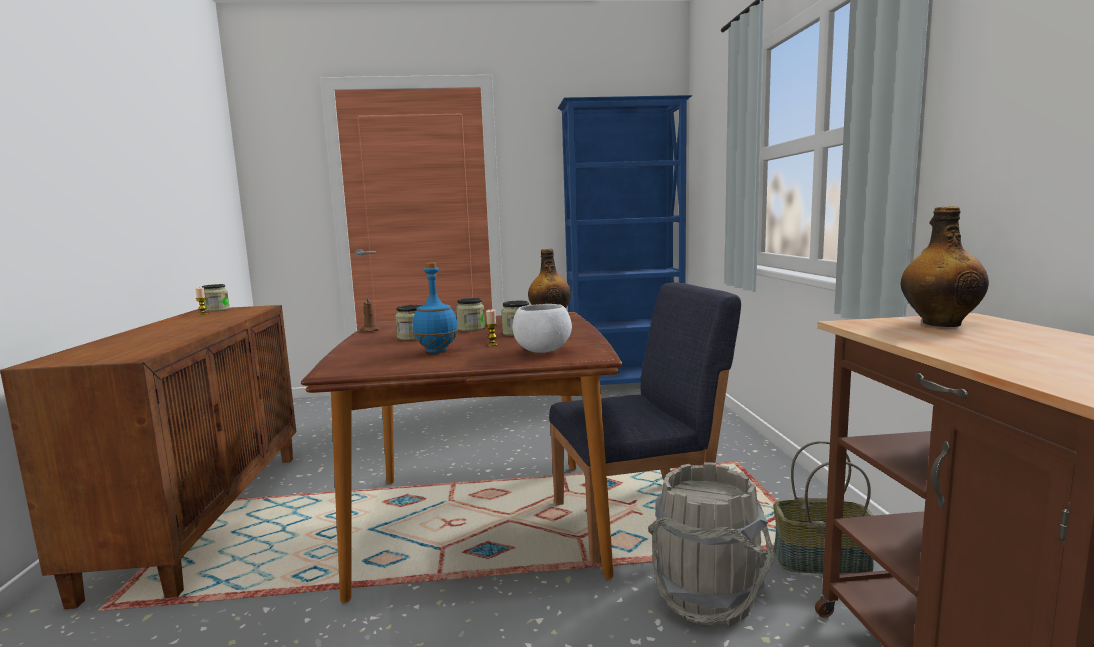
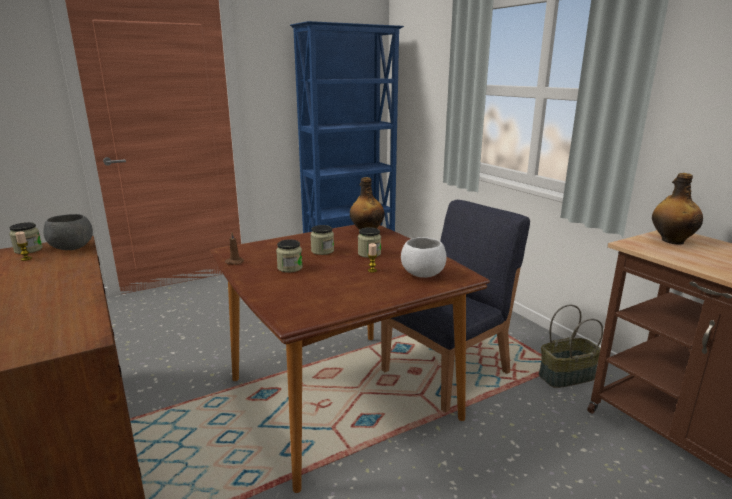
camera: 25 degrees left, 10 degrees up
blue bottle [413,263,458,353] -> none
grey bucket [648,462,774,626] -> none
none -> grey bowl [43,214,93,250]

